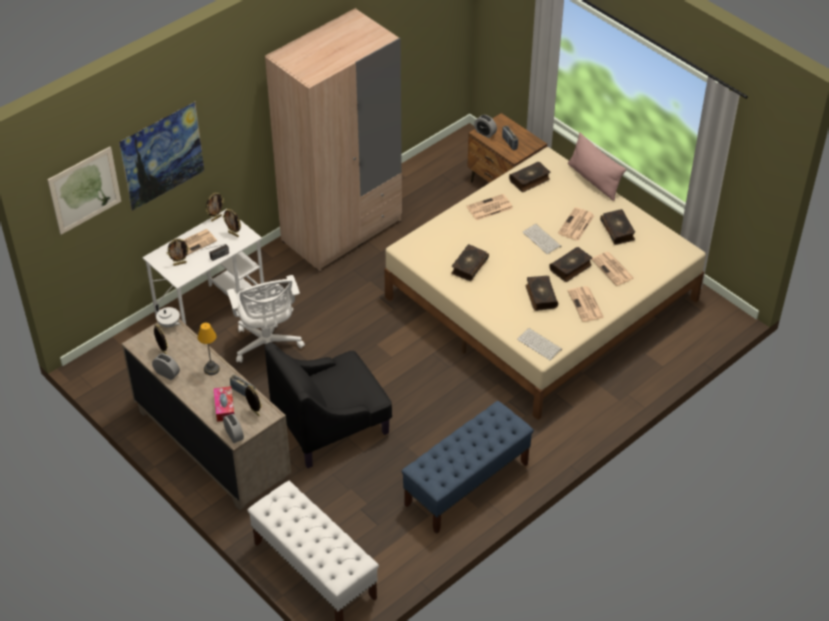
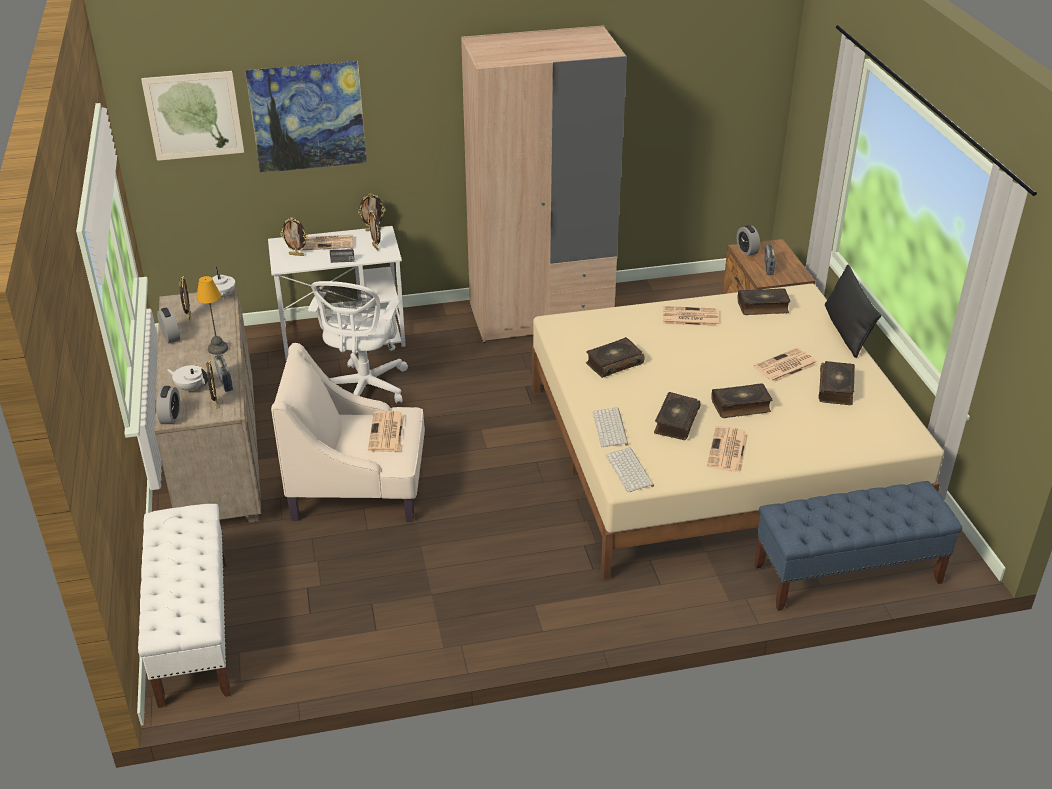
camera: 30 degrees right, 10 degrees down
tissue box [213,386,234,422] -> white teapot [167,365,208,392]
black armchair [265,342,392,468] -> beige armchair [271,343,425,522]
blue bench [401,401,534,534] -> blue bench moved to [754,481,962,611]
keyboard [522,224,561,254] -> keyboard moved to [593,407,628,447]
pink pillow [568,133,626,201] -> black pillow [825,264,881,358]
newspaper [591,252,634,286] -> newspaper moved to [368,411,405,452]

